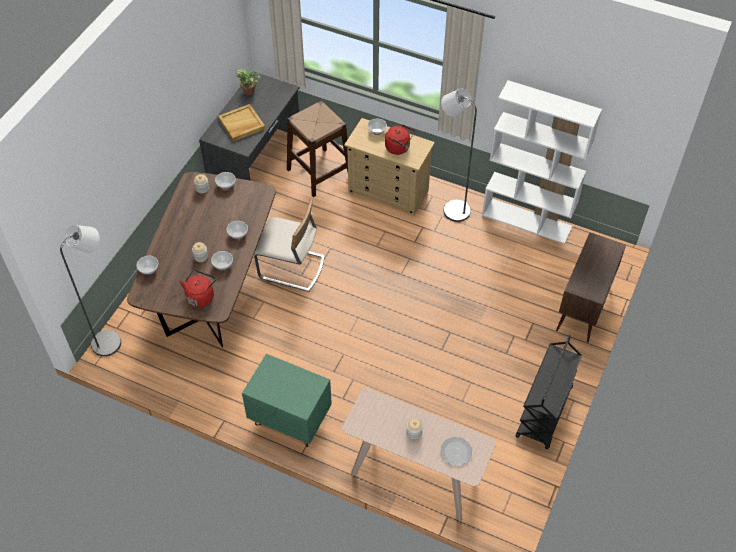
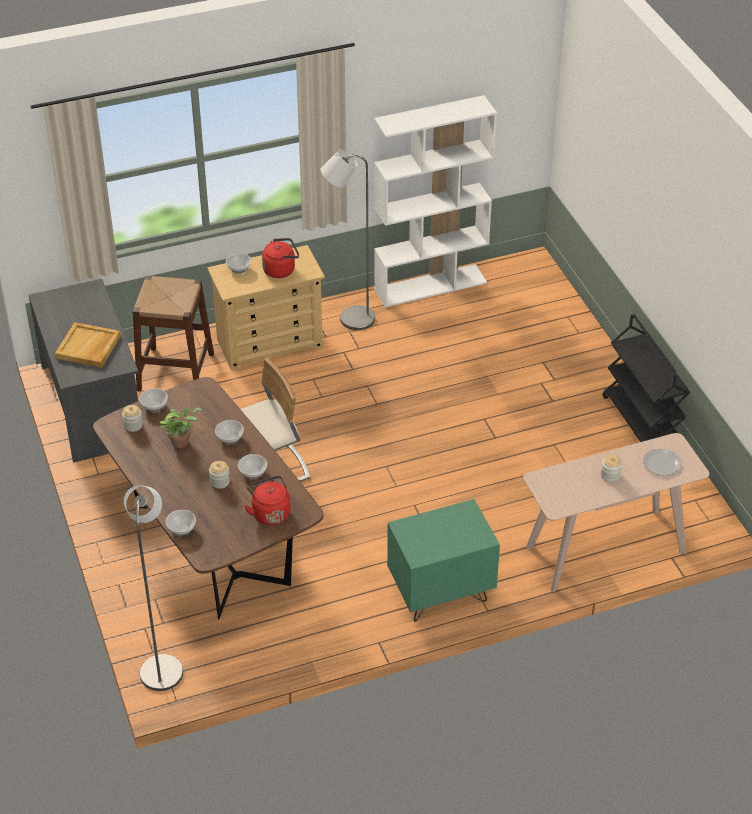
camera: 45 degrees left, 10 degrees down
potted plant [236,69,260,95] -> potted plant moved to [160,407,202,448]
brown cabinet [556,232,626,343] -> none

